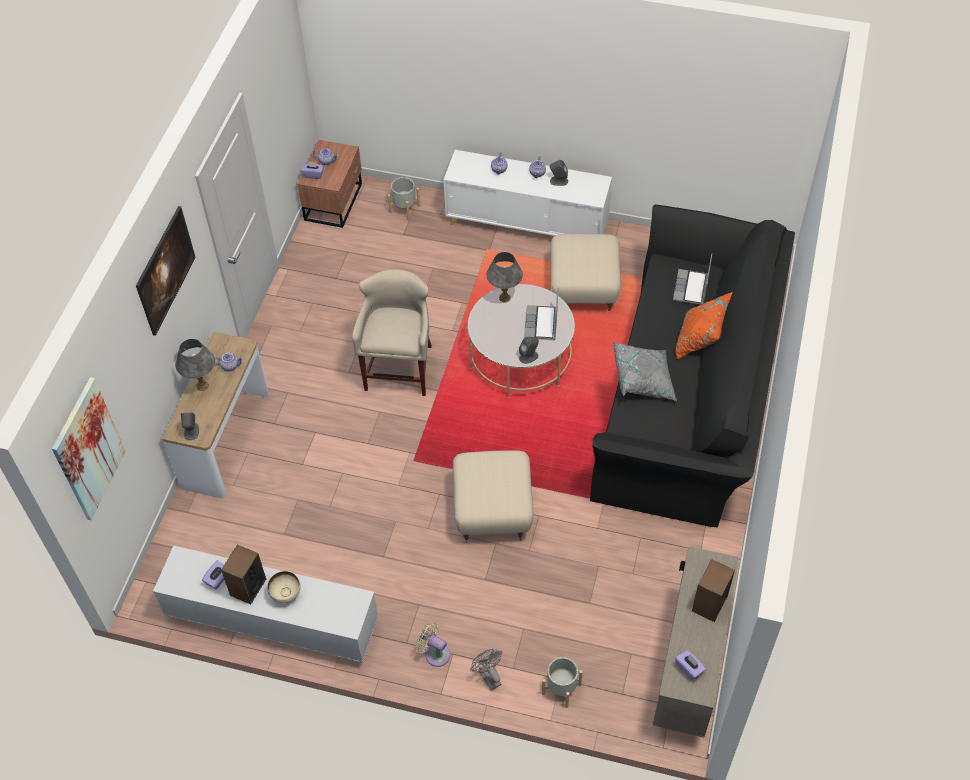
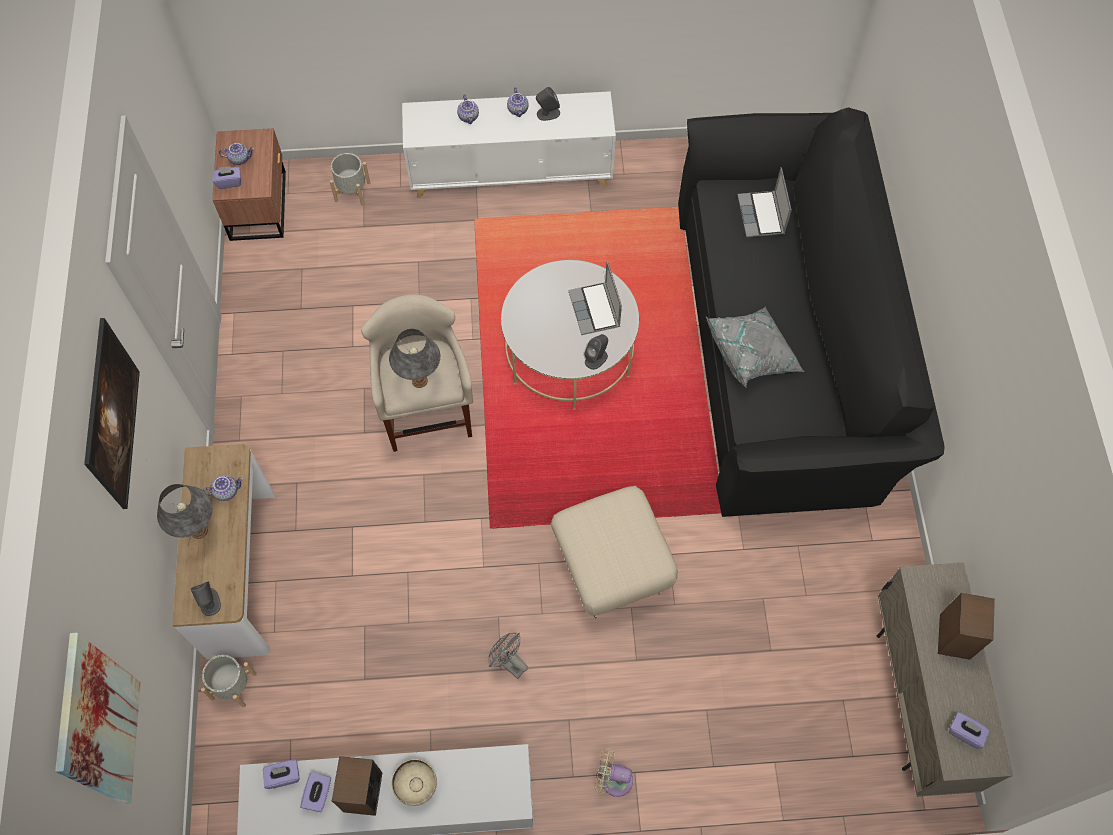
camera: 20 degrees left, 10 degrees up
grey fan [470,649,502,690] -> grey fan moved to [488,633,528,679]
grey table lamp [486,252,523,302] -> grey table lamp moved to [389,329,440,388]
grey planter [542,657,583,708] -> grey planter moved to [201,655,257,708]
beige ottoman [551,234,621,313] -> none
orange pillow [675,292,732,360] -> none
none -> purple tissue box [263,760,300,789]

